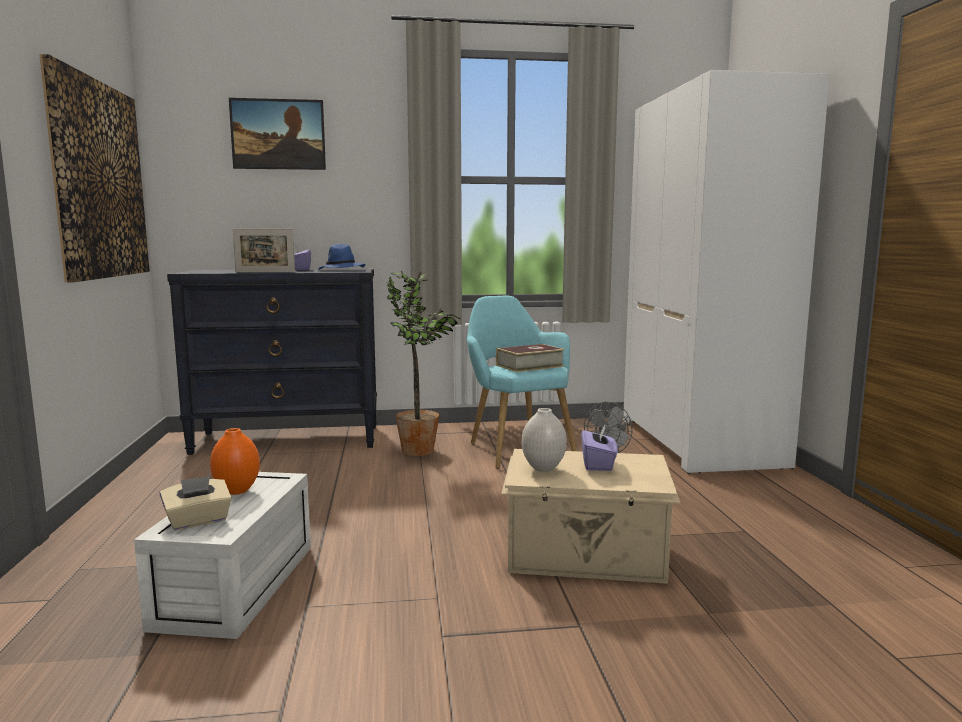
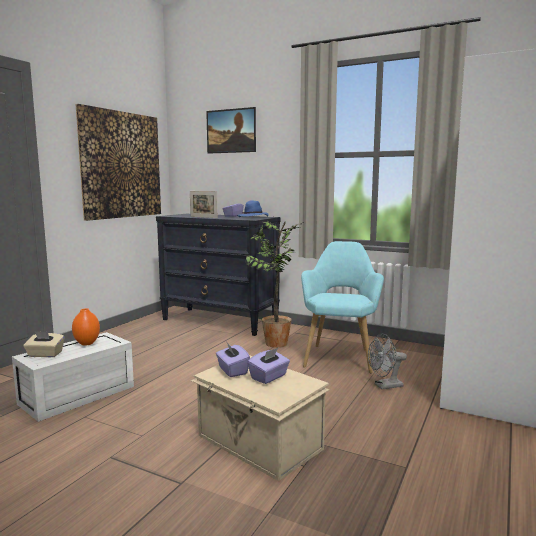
camera: 35 degrees right, 0 degrees up
book [496,344,565,372] -> none
white vase [522,408,567,472] -> purple tissue box [216,341,250,377]

